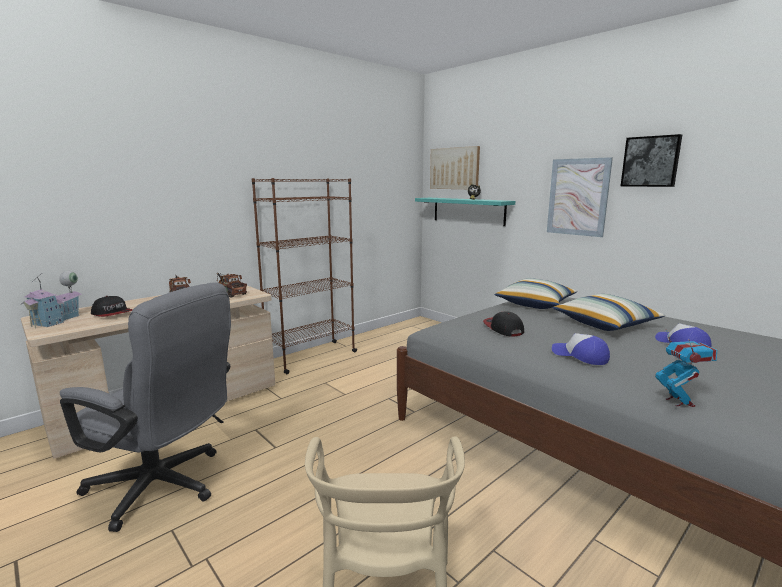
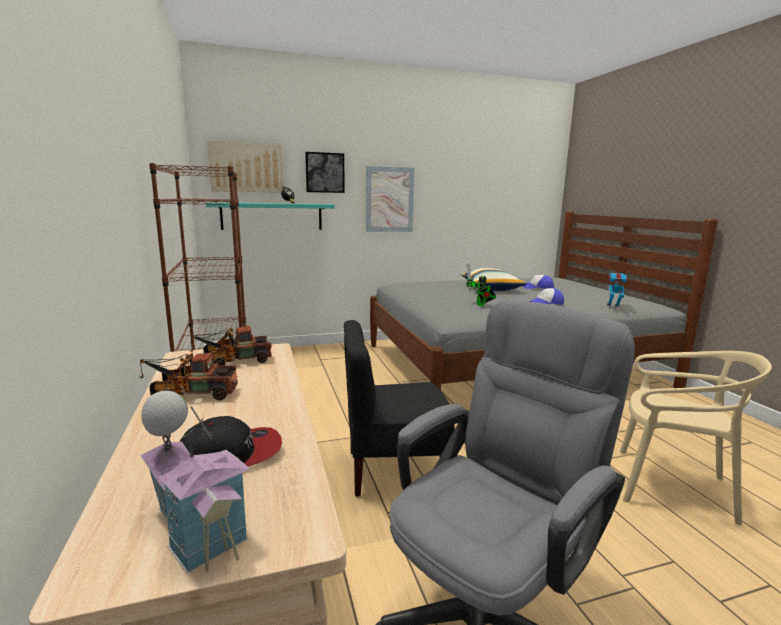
camera: 65 degrees left, 0 degrees up
cap [483,311,524,337] -> toy robot [466,263,496,306]
pillow [495,278,577,309] -> none
picture [621,134,682,187] -> picture moved to [305,152,345,193]
none -> black chair [344,320,455,497]

